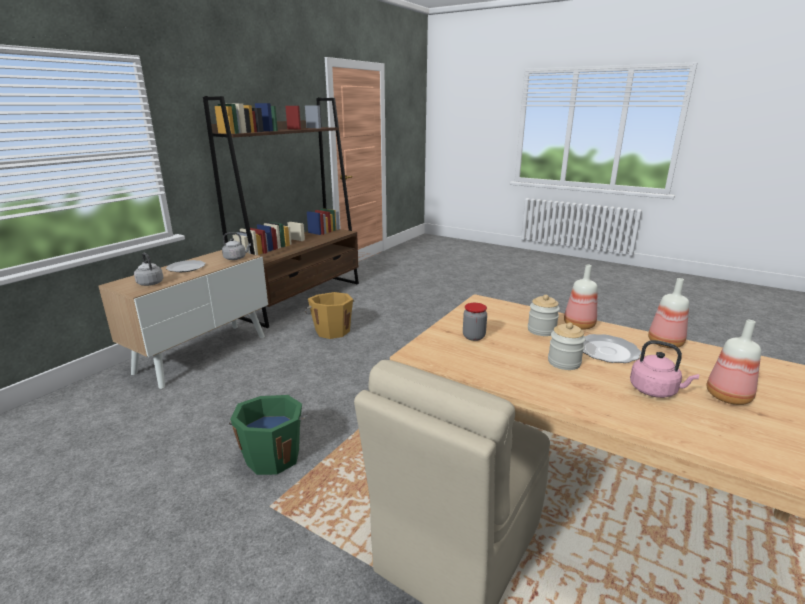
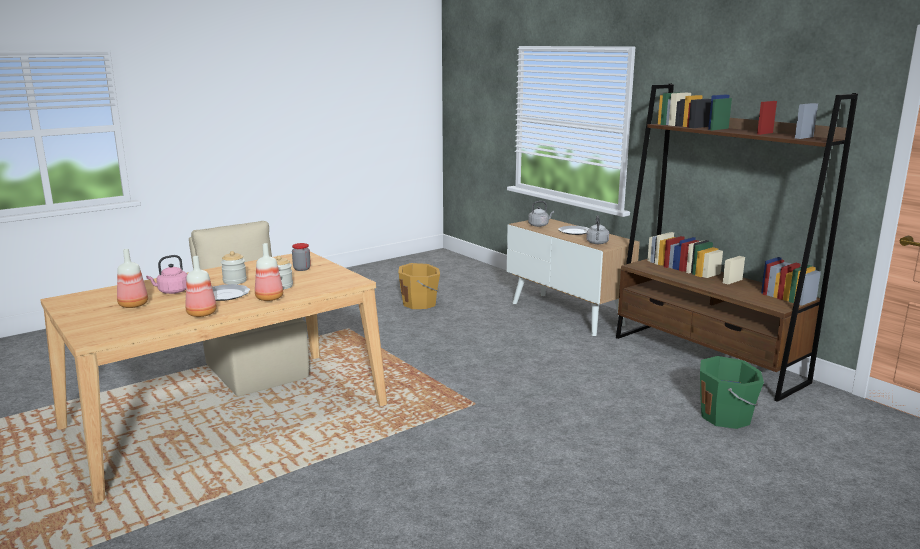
camera: 110 degrees right, 5 degrees down
green bucket [228,395,310,475] -> green bucket moved to [700,356,764,429]
orange bucket [305,292,354,339] -> orange bucket moved to [398,263,440,309]

